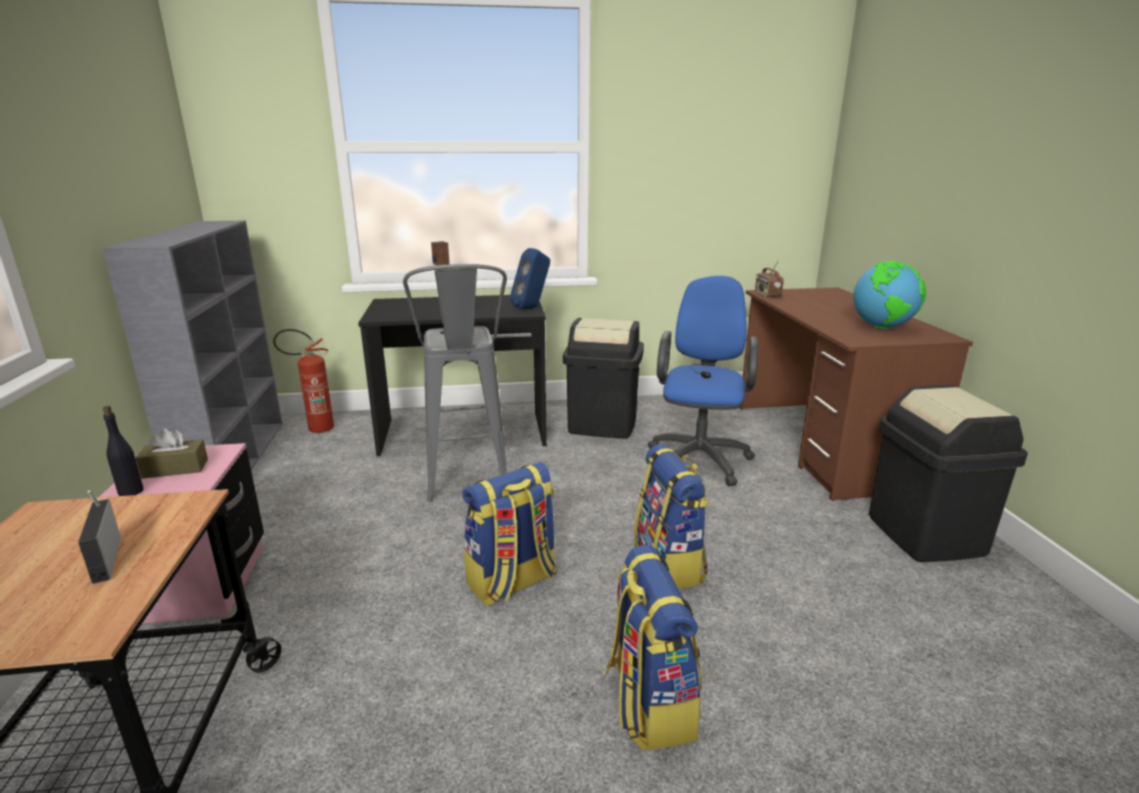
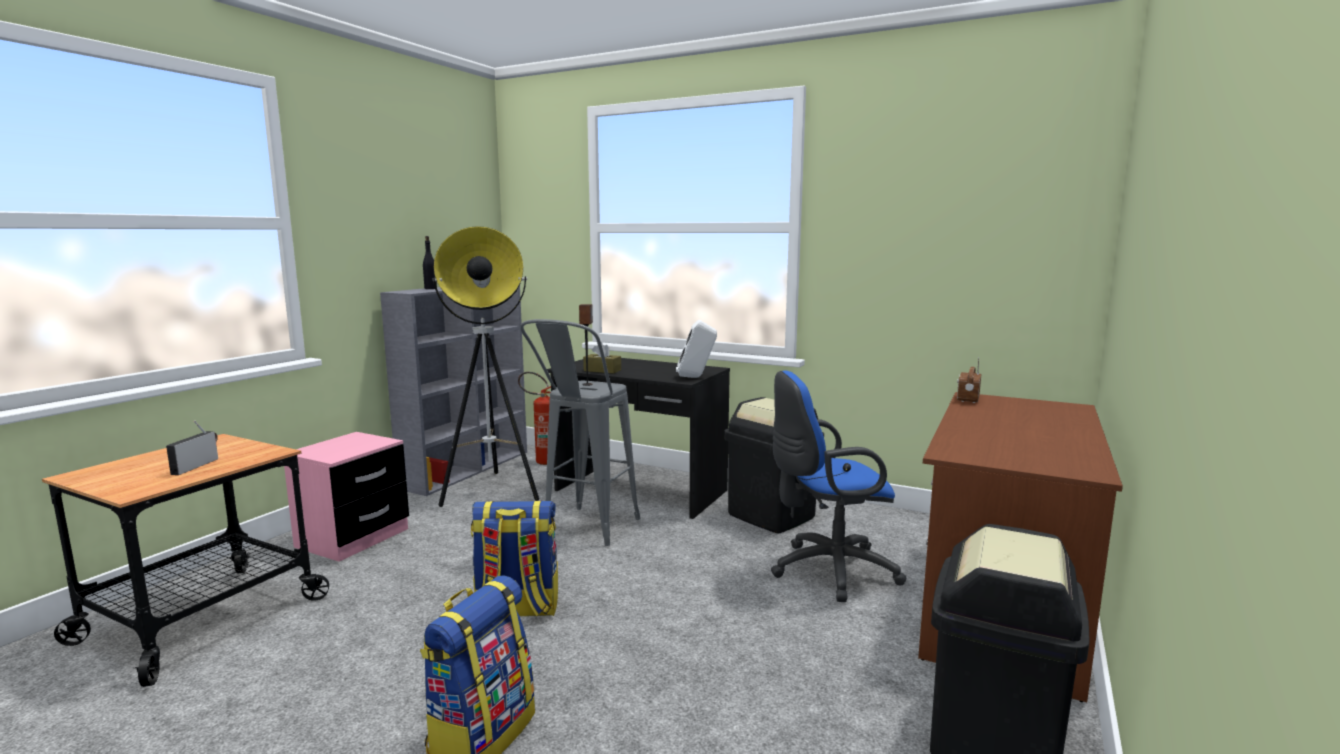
camera: 35 degrees right, 10 degrees down
black bottle [103,406,144,496] -> black bottle moved to [423,236,437,289]
brown tissue box [136,428,208,479] -> brown tissue box moved to [583,342,621,374]
blue speaker [510,248,550,309] -> white speaker [676,320,717,378]
backpack [634,444,709,589] -> none
blue office chair [648,276,759,487] -> blue office chair turned 150 degrees counterclockwise [771,371,906,602]
globe [853,261,926,329] -> none
none -> floor lamp [433,226,539,507]

